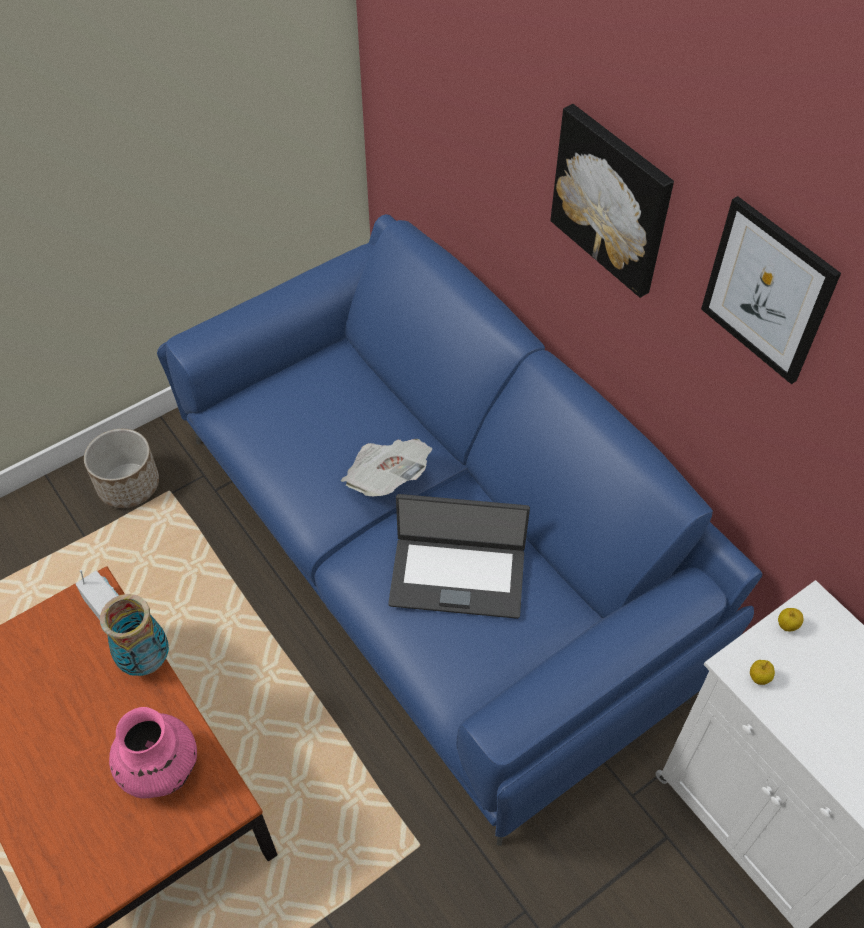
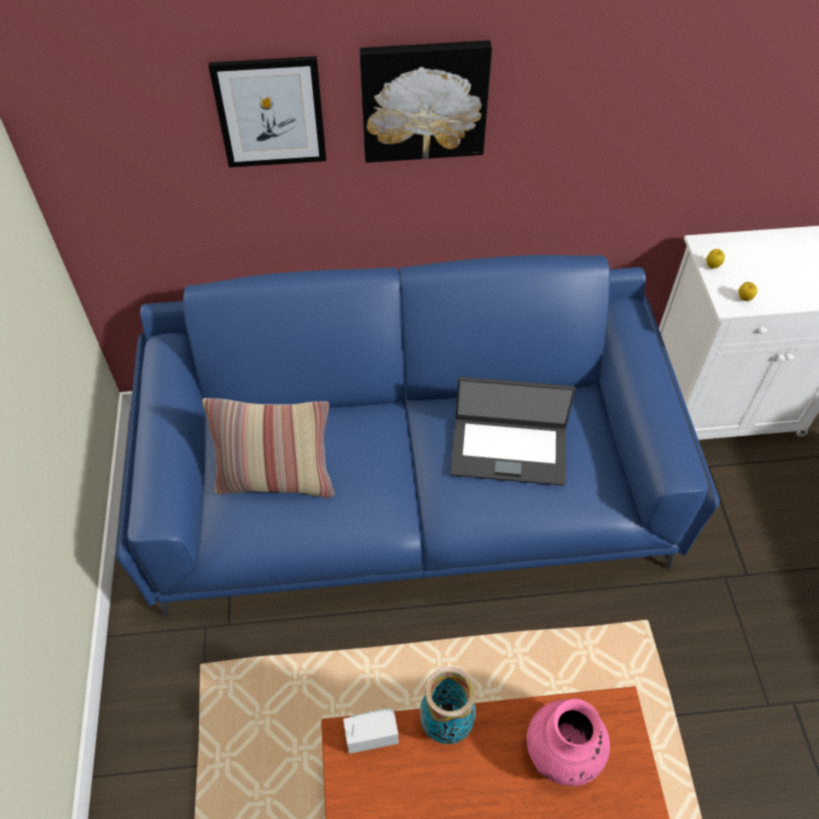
camera: 60 degrees left, 0 degrees up
planter [84,429,159,508] -> none
newspaper [341,439,432,497] -> none
laptop [388,494,530,619] -> laptop turned 60 degrees clockwise [450,377,575,486]
picture [701,196,841,384] -> picture moved to [208,56,326,167]
none -> pillow [202,398,334,498]

